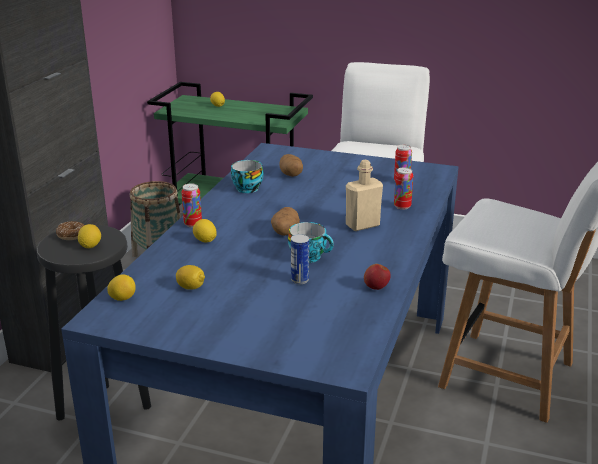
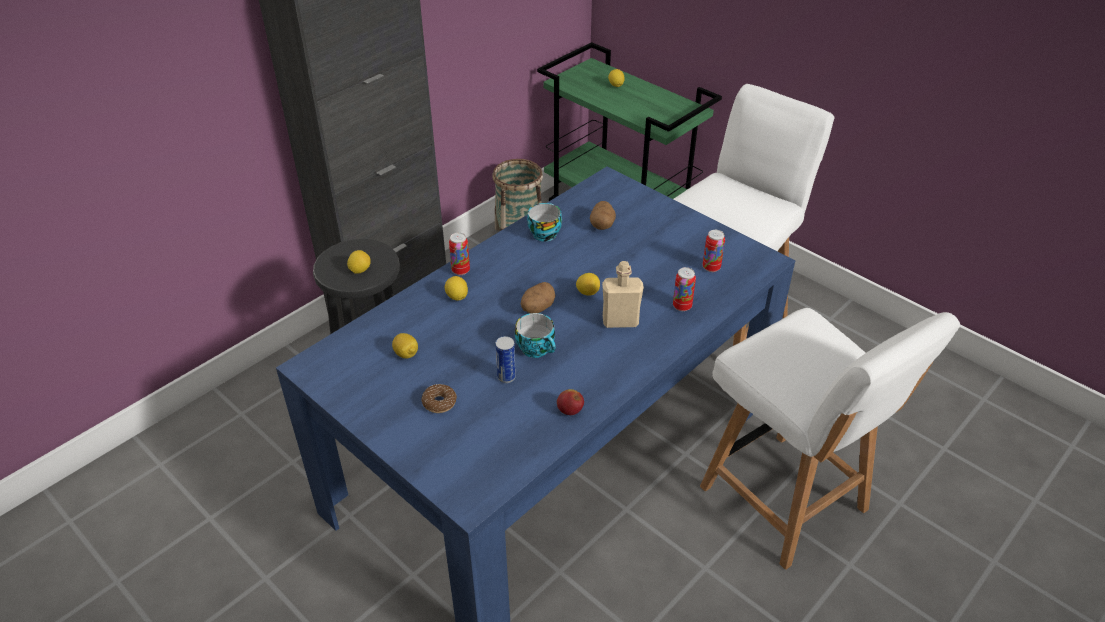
camera: 25 degrees right, 15 degrees up
donut [56,221,84,240] -> donut moved to [421,384,457,413]
lemon [107,274,136,301] -> lemon moved to [576,273,600,296]

